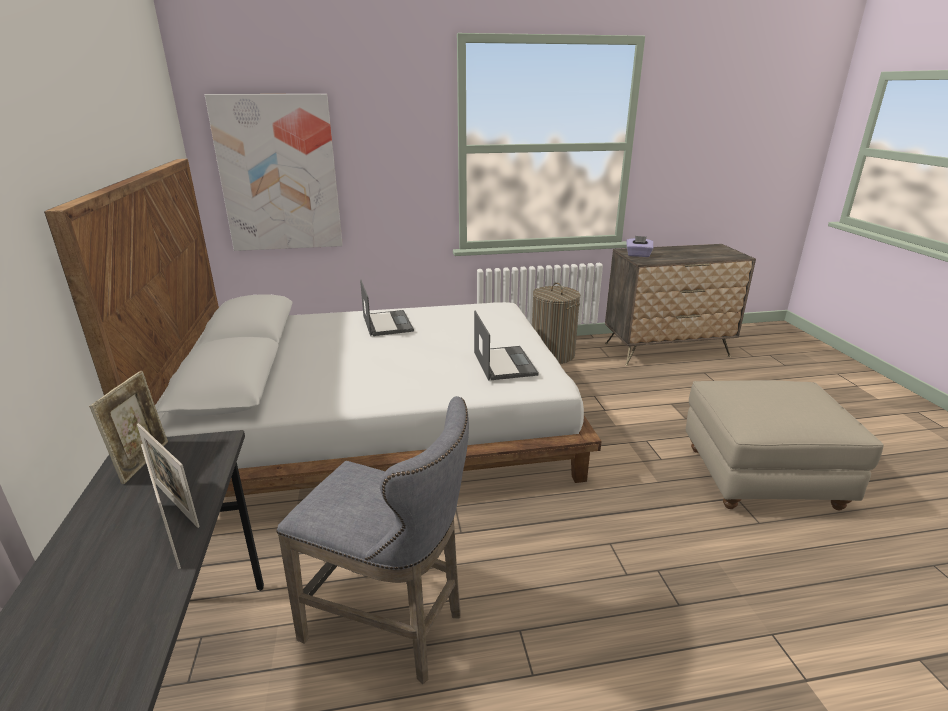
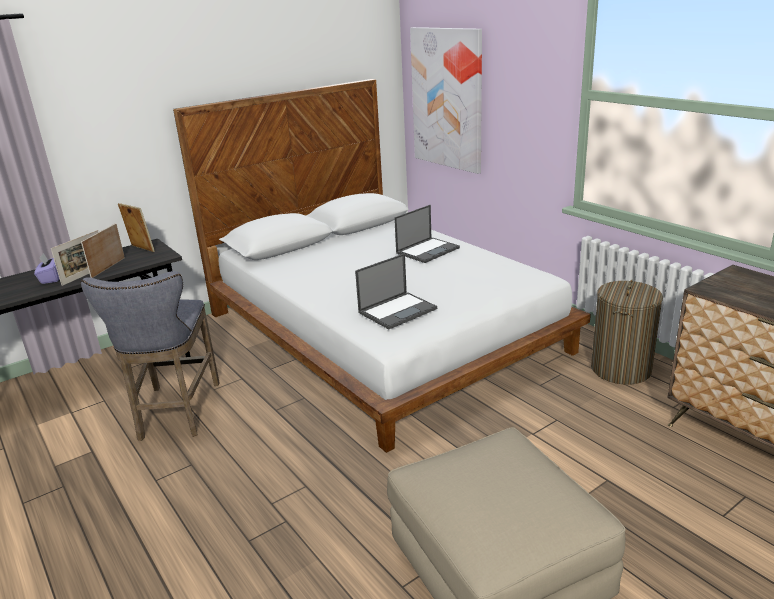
camera: 65 degrees right, 0 degrees up
picture frame [89,371,168,484] -> picture frame turned 120 degrees counterclockwise [118,203,155,252]
purple tissue box [627,236,653,257] -> purple tissue box moved to [34,253,59,284]

